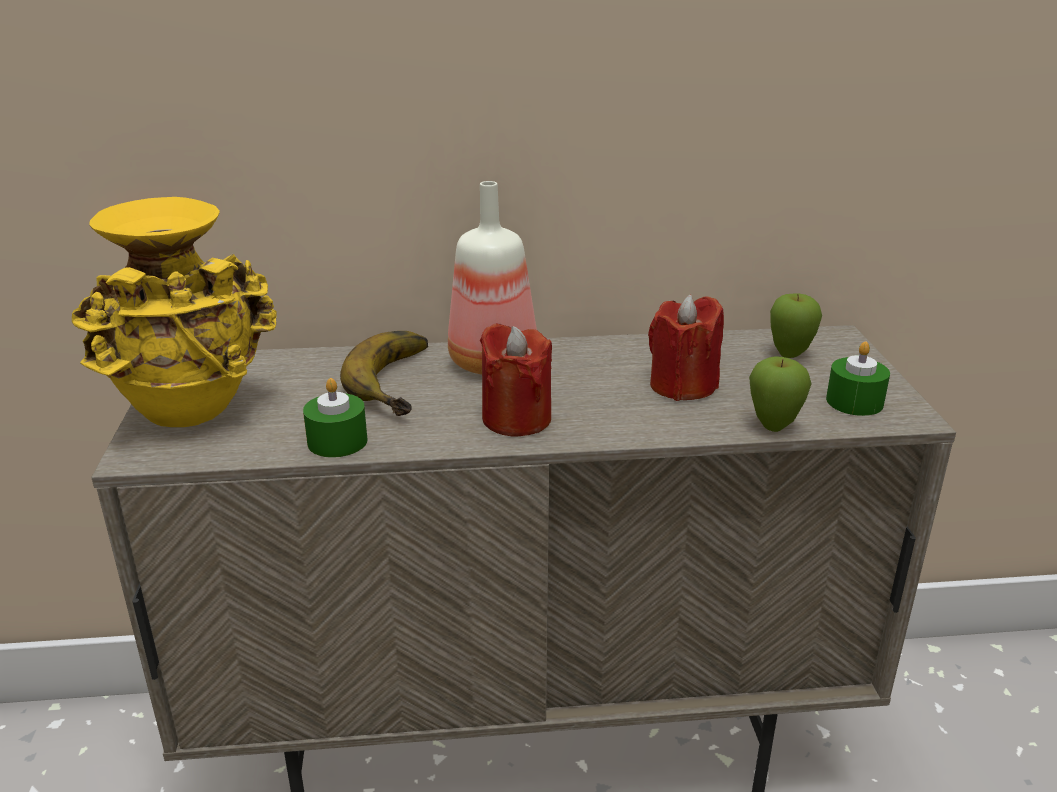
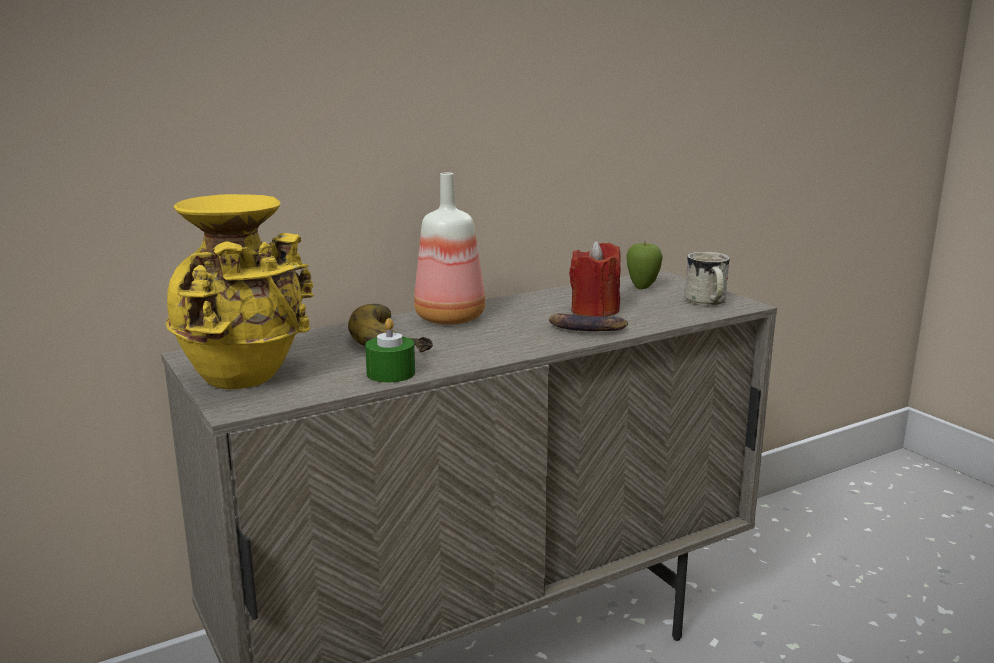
camera: 25 degrees left, 10 degrees down
red candle [480,323,552,437] -> none
apple [749,356,812,432] -> none
green candle [826,341,890,416] -> white mug [684,252,730,305]
none -> banana [549,314,628,331]

